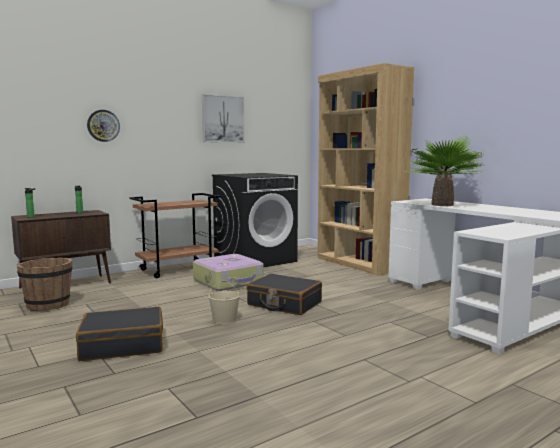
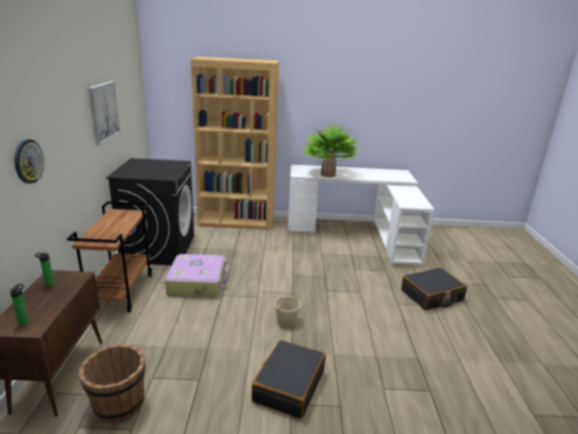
camera: 55 degrees left, 15 degrees up
black suitcase [246,273,322,315] -> black suitcase moved to [401,268,467,310]

